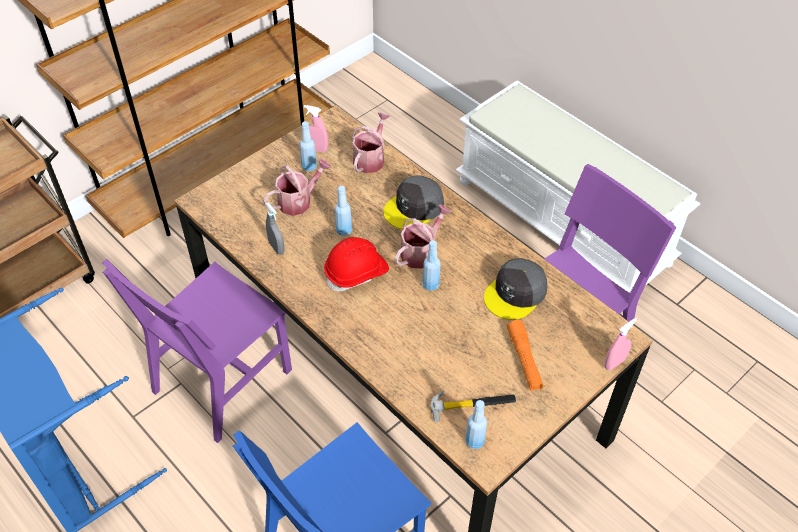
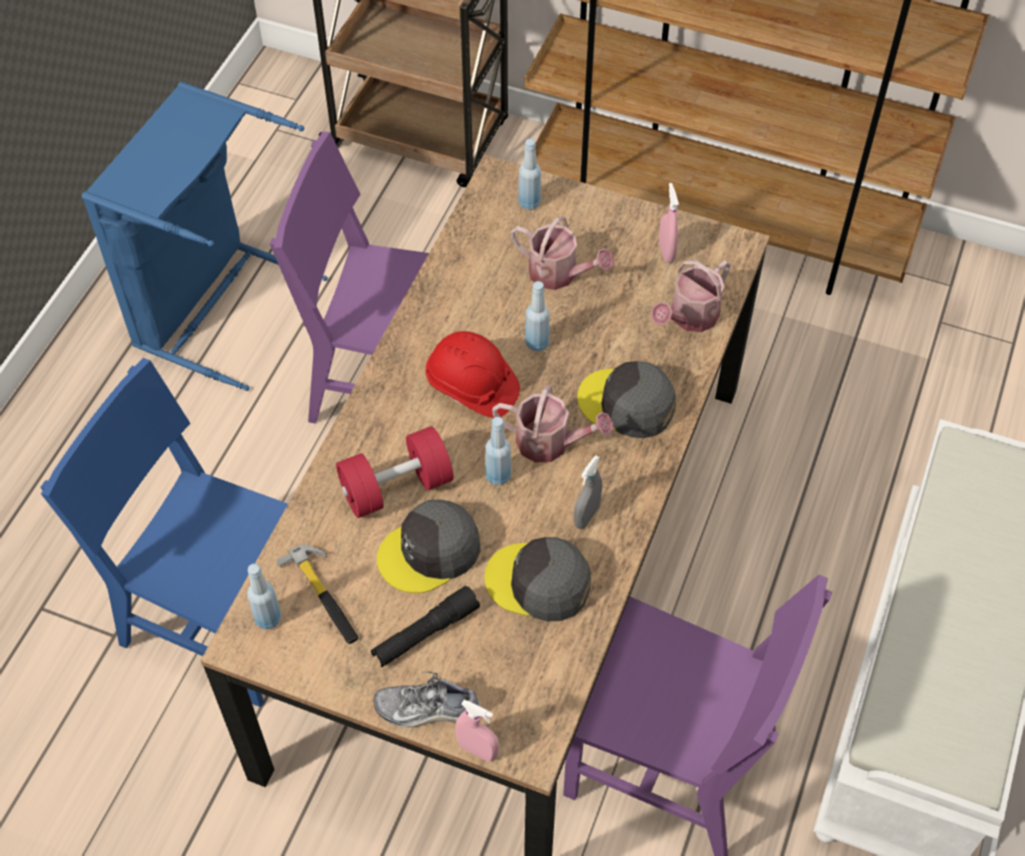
camera: 65 degrees right, 5 degrees up
grey spray bottle [265,202,285,255] -> grey spray bottle moved to [574,455,602,529]
blue bottle [300,121,317,171] -> blue bottle moved to [518,138,541,210]
watering can [352,112,390,173] -> watering can turned 135 degrees clockwise [651,260,731,332]
orange flashlight [507,320,543,391] -> black flashlight [371,586,480,667]
none -> red dumbbell [336,426,454,518]
none -> shoe [373,672,480,728]
none -> grey cap [377,499,481,593]

